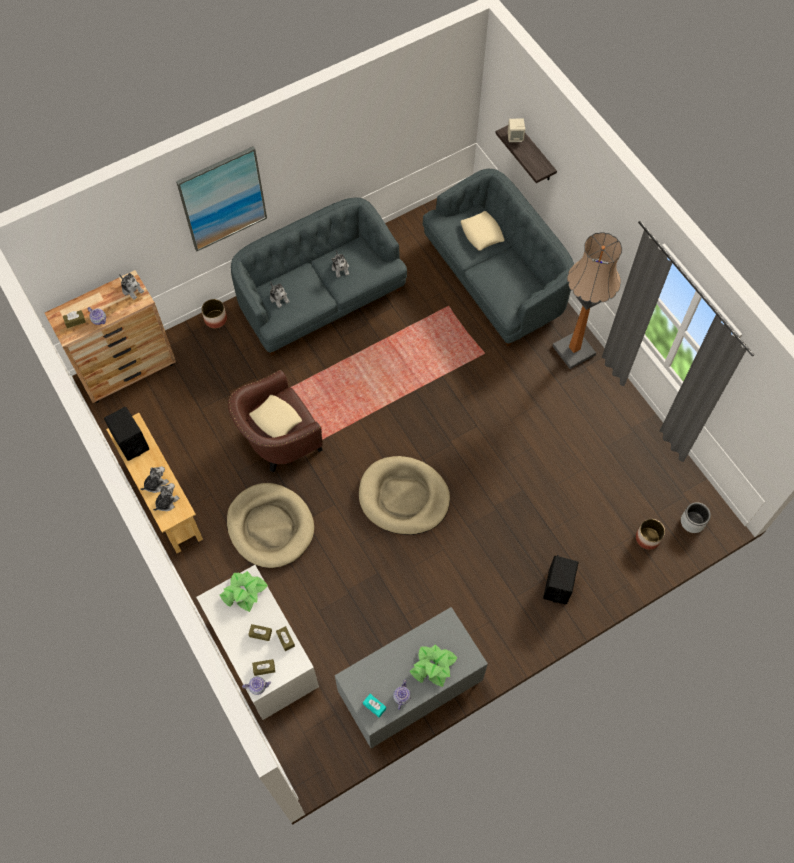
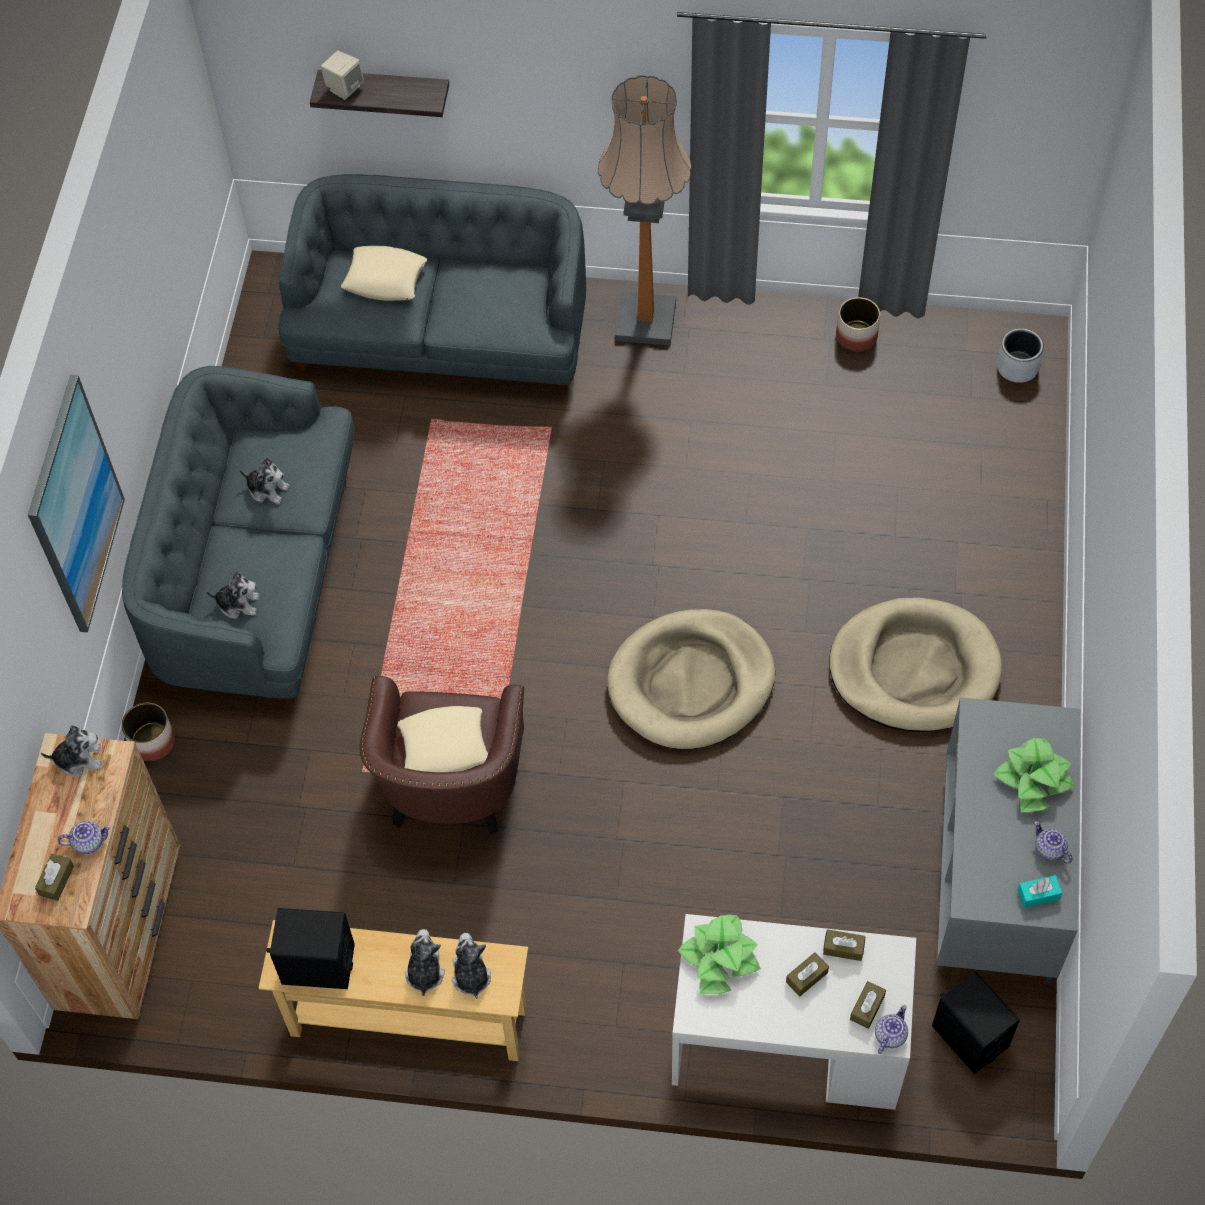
camera: 50 degrees left, 5 degrees down
beige dog bed [227,483,314,568] -> beige dog bed moved to [829,597,1002,732]
black speaker [543,555,579,605] -> black speaker moved to [932,972,1020,1074]
planter [636,519,665,550] -> planter moved to [836,297,880,351]

